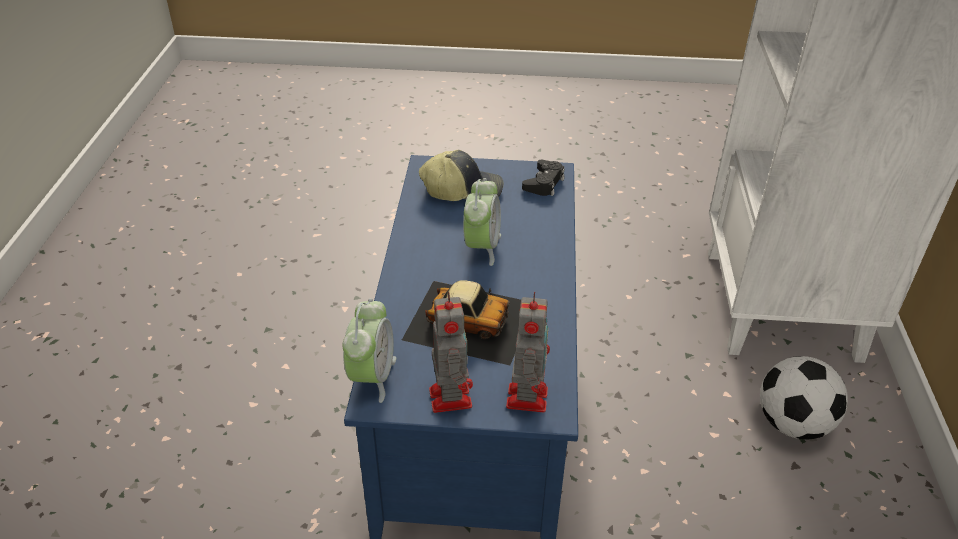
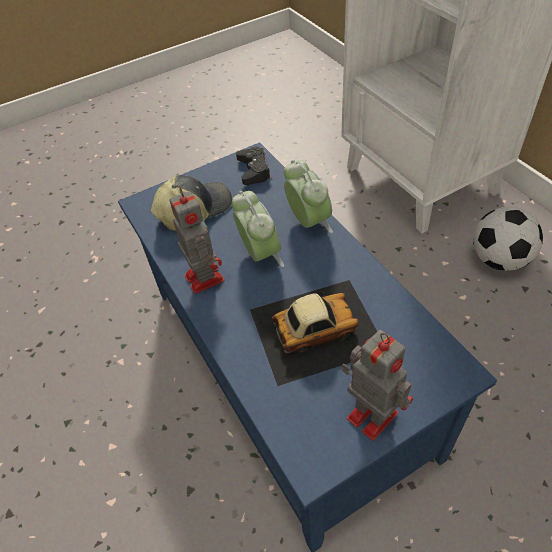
camera: 30 degrees left, 10 degrees up
alarm clock [343,298,396,403] -> alarm clock moved to [284,160,333,233]
toy robot [506,291,550,413] -> toy robot moved to [169,187,224,294]

